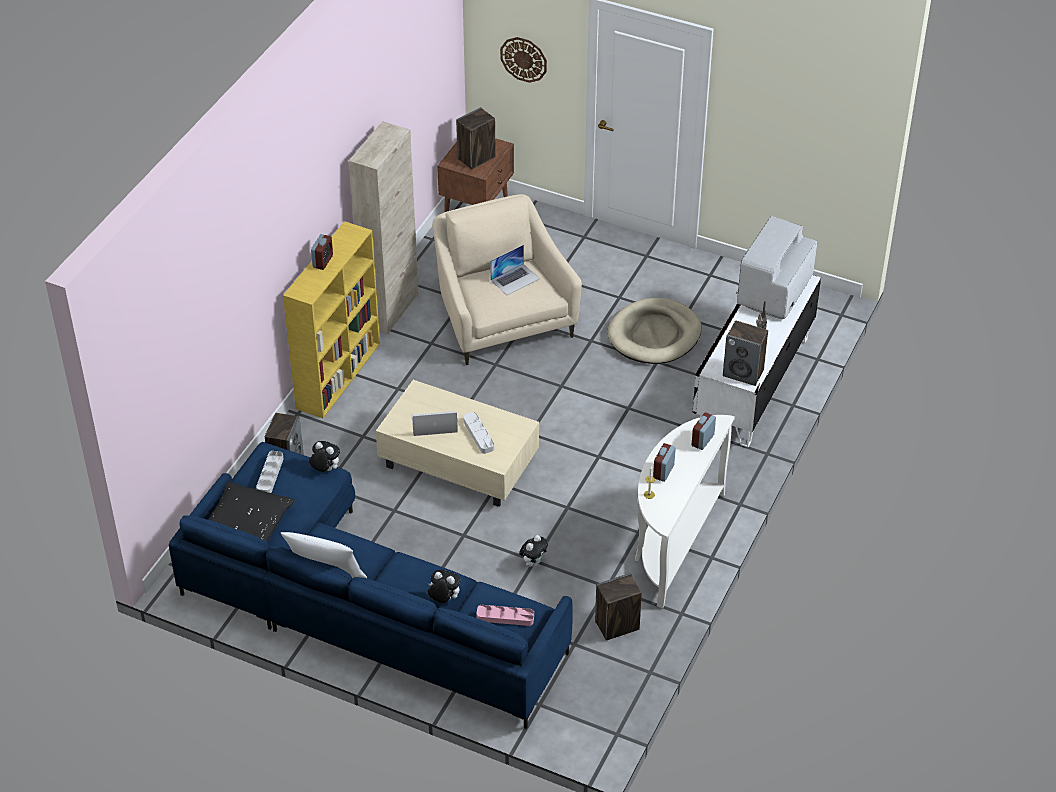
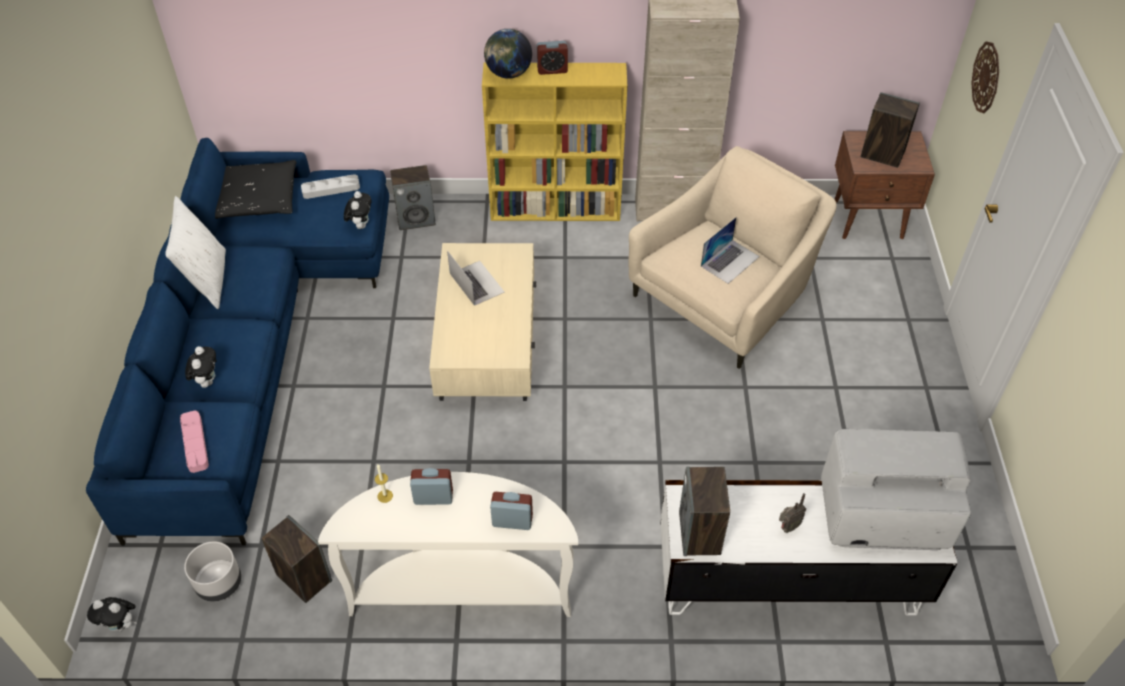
camera: 65 degrees right, 5 degrees up
grey tray [463,412,494,454] -> none
laptop [490,245,540,295] -> laptop turned 75 degrees counterclockwise [701,217,760,284]
plush toy [519,535,548,567] -> plush toy moved to [87,597,137,631]
beige dog bed [607,298,702,364] -> none
none -> grey planter [184,541,242,602]
none -> globe [484,29,532,79]

